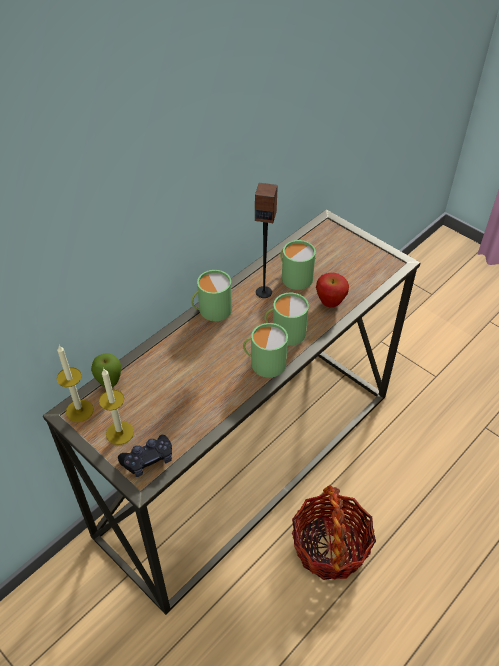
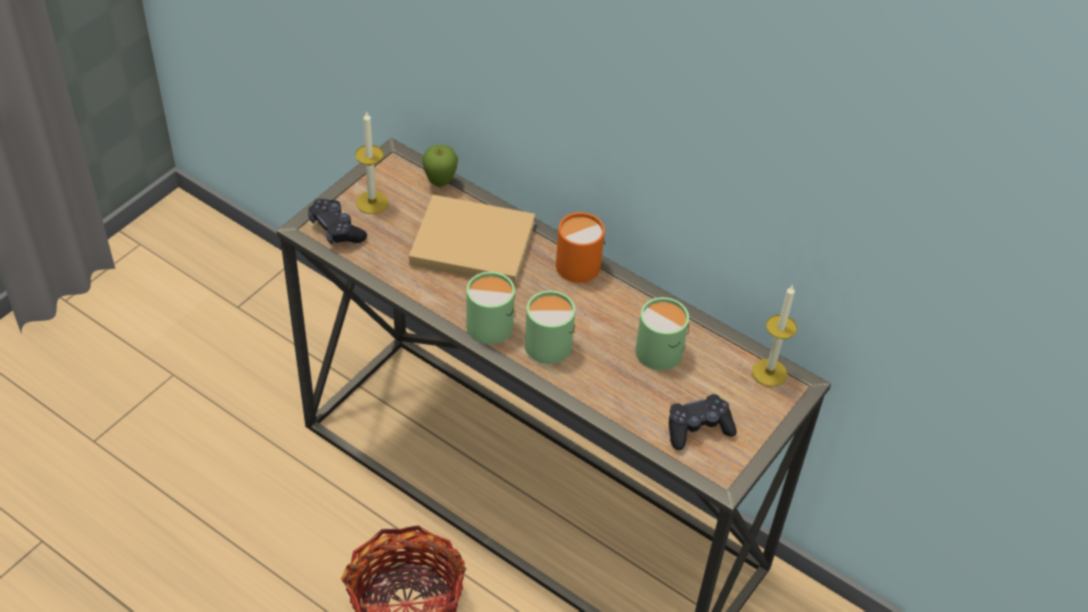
camera: 80 degrees right, 0 degrees up
candle [57,345,94,422] -> candle moved to [752,285,797,387]
green mug [191,270,232,321] -> orange mug [556,212,605,283]
speaker [255,183,278,298] -> none
apple [316,273,349,308] -> none
none -> beige book [409,195,535,286]
none -> black game controller [669,394,737,450]

